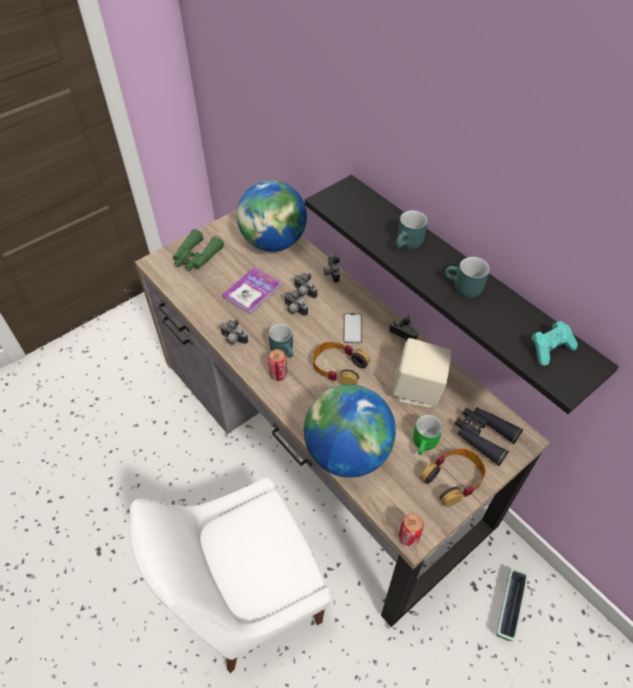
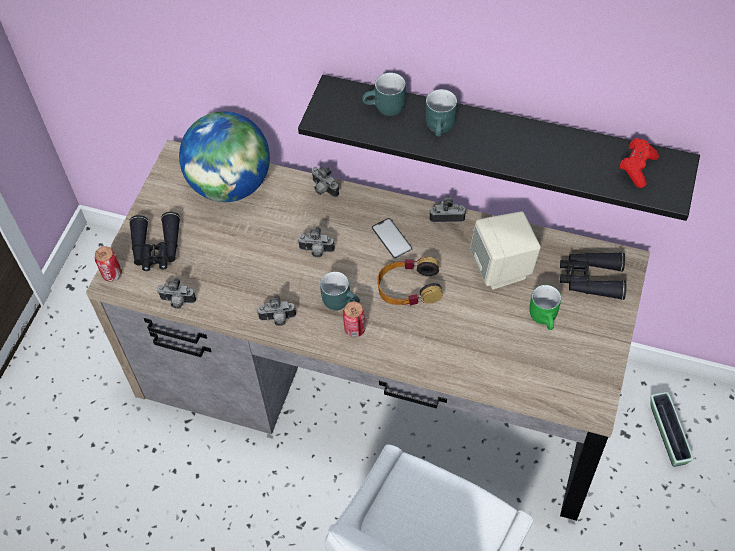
camera: 30 degrees left, 5 degrees up
green binoculars [173,229,224,271] -> black binoculars [129,212,180,271]
book [222,267,281,314] -> none
camera [294,273,317,299] -> camera moved to [157,278,196,309]
globe [304,384,396,478] -> none
can [399,513,424,547] -> can moved to [95,246,122,282]
headphones [420,448,486,507] -> none
turquoise mug [445,257,490,298] -> turquoise mug moved to [362,72,406,116]
turquoise game controller [531,321,578,366] -> red game controller [619,138,659,188]

